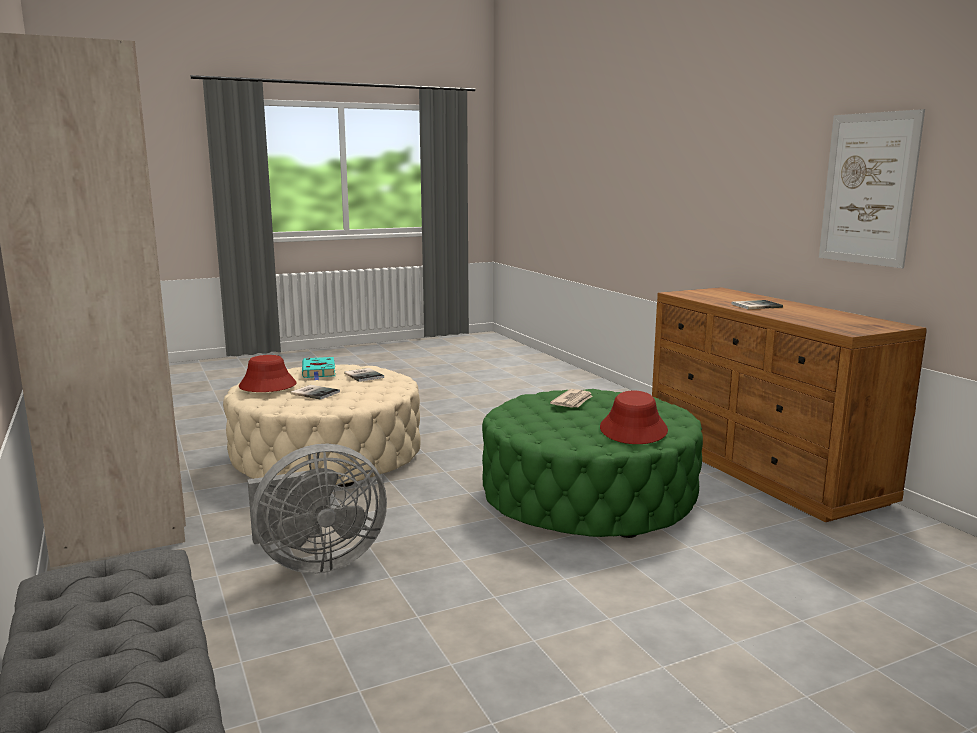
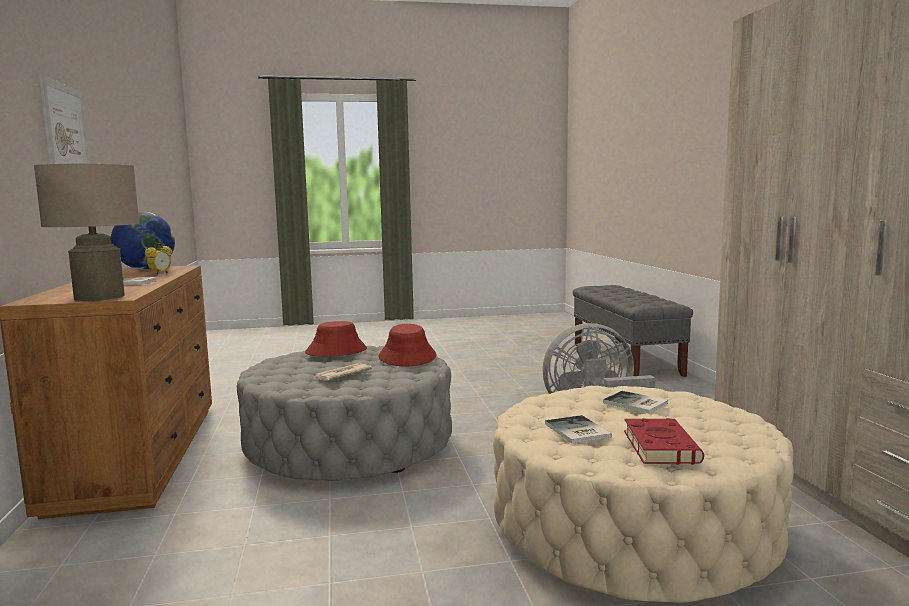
camera: 165 degrees left, 5 degrees down
red hat [239,355,297,392] -> red hat moved to [378,324,437,366]
turquoise book [302,357,335,380] -> red book [624,418,704,464]
green ottoman [482,389,703,538] -> grey ottoman [237,346,452,481]
none -> beige table lamp [34,164,140,301]
none -> globe [111,211,175,270]
none -> alarm clock [145,243,172,274]

